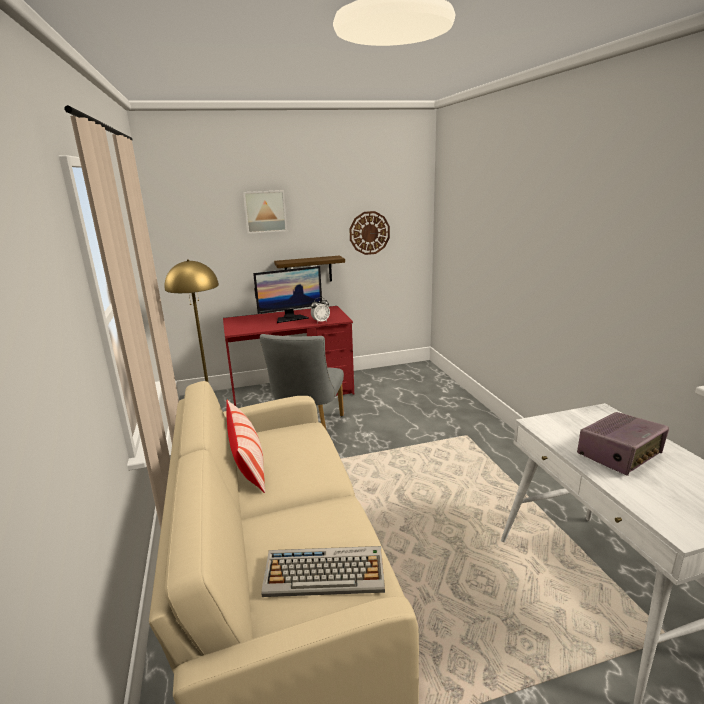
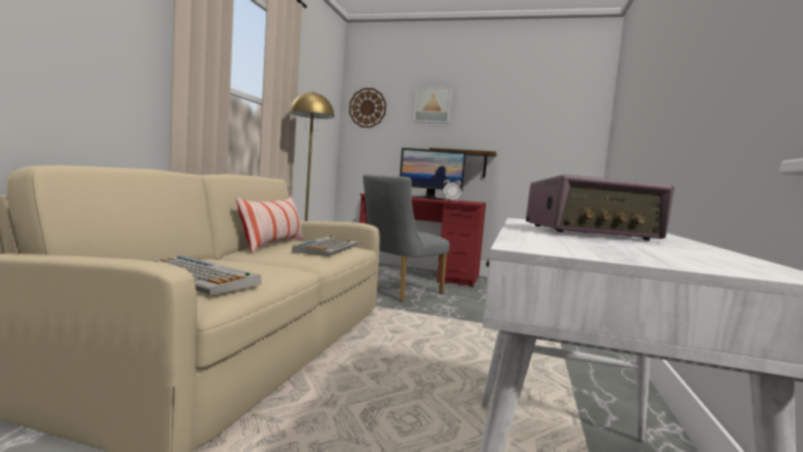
camera: 30 degrees right, 15 degrees down
wall clock [349,211,390,255] -> wall clock moved to [349,88,386,128]
none -> keyboard [292,236,358,256]

